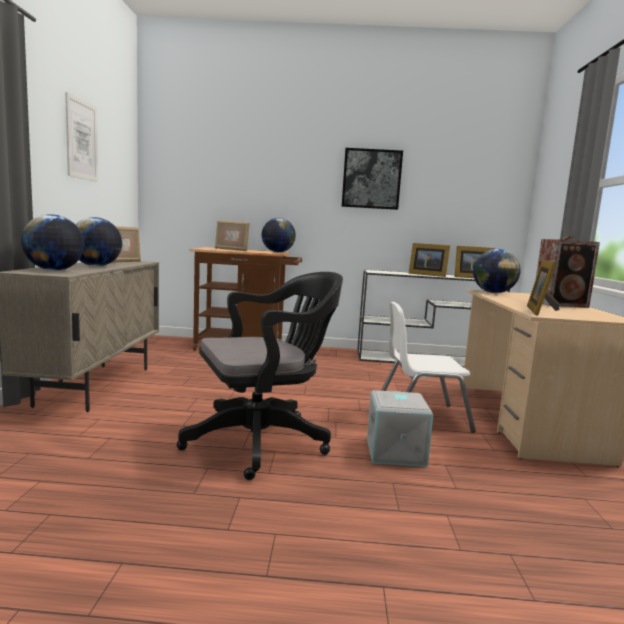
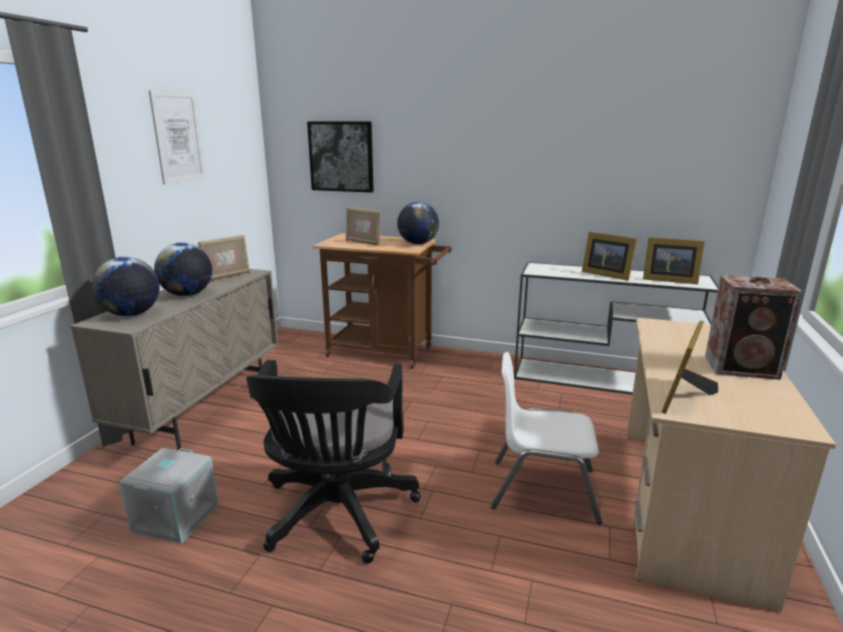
camera: 15 degrees right, 10 degrees up
black office chair [177,272,343,480] -> black office chair turned 105 degrees clockwise [246,360,421,564]
picture [342,148,403,210] -> picture moved to [307,121,374,193]
grey storage box [367,390,433,467] -> grey storage box moved to [119,448,219,544]
globe [473,249,520,293] -> none

